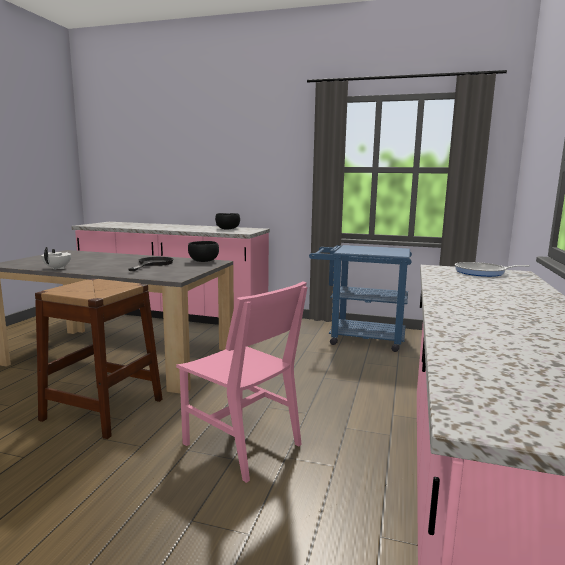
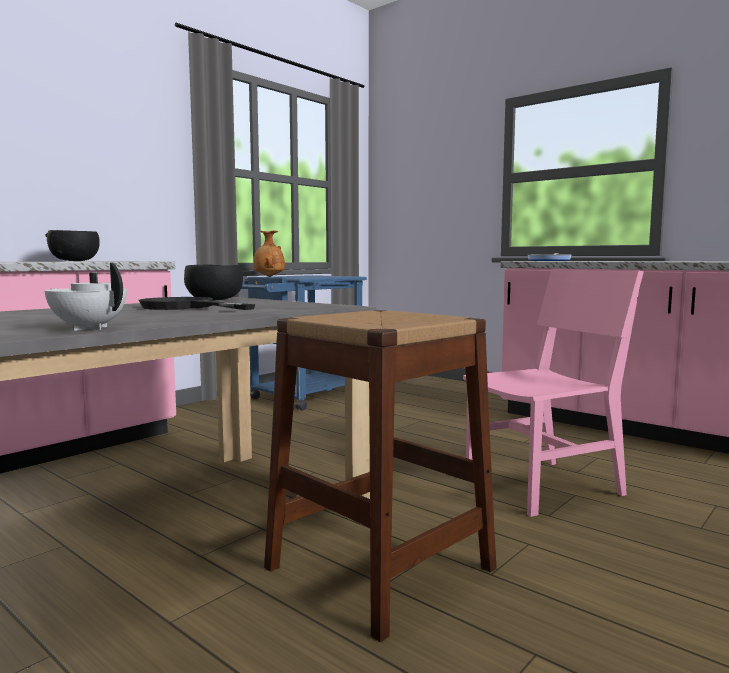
camera: 65 degrees left, 5 degrees down
none -> brown vase [253,231,285,277]

